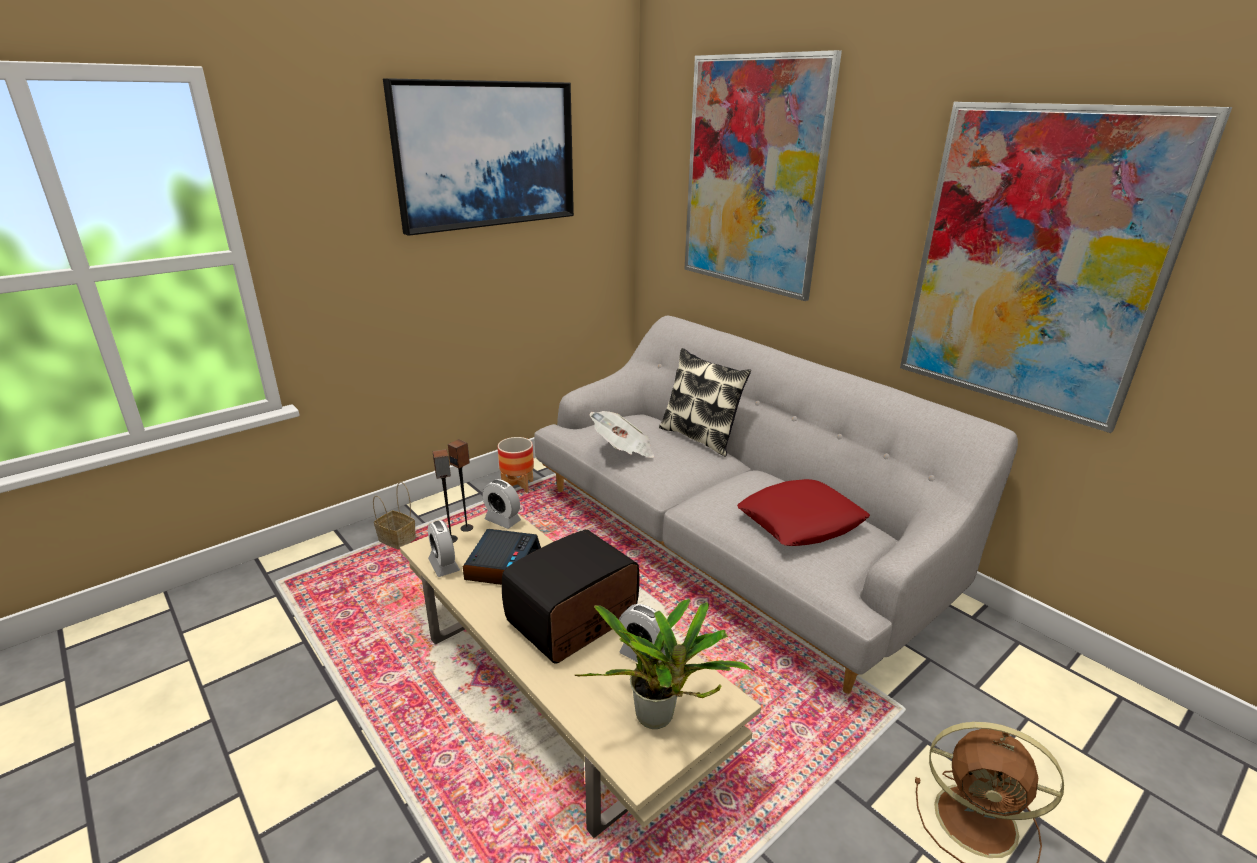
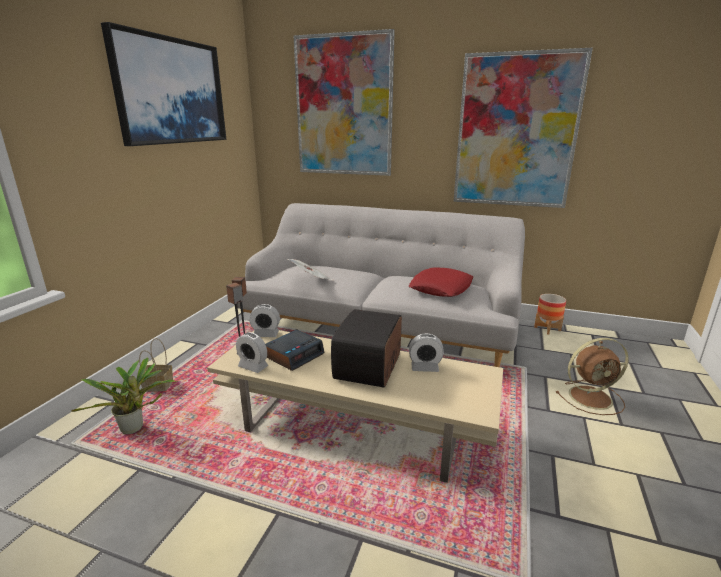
camera: 30 degrees left, 5 degrees down
alarm clock [463,529,541,585] -> alarm clock turned 60 degrees clockwise [265,330,324,371]
planter [498,437,534,493] -> planter moved to [534,294,566,335]
potted plant [575,598,753,729] -> potted plant moved to [71,357,177,434]
pillow [659,348,751,457] -> none

